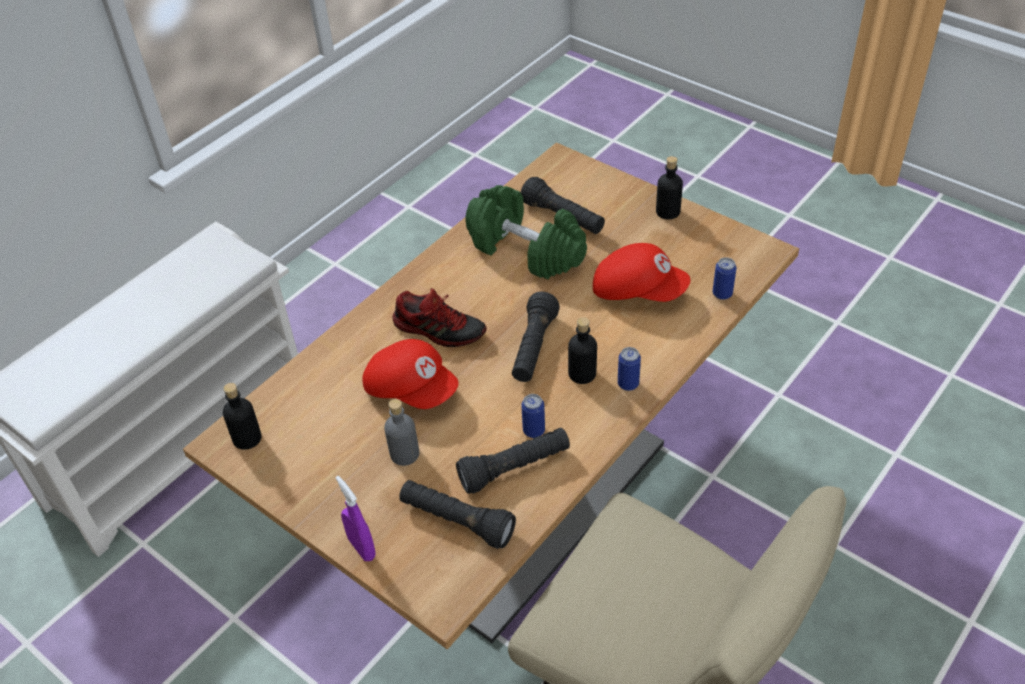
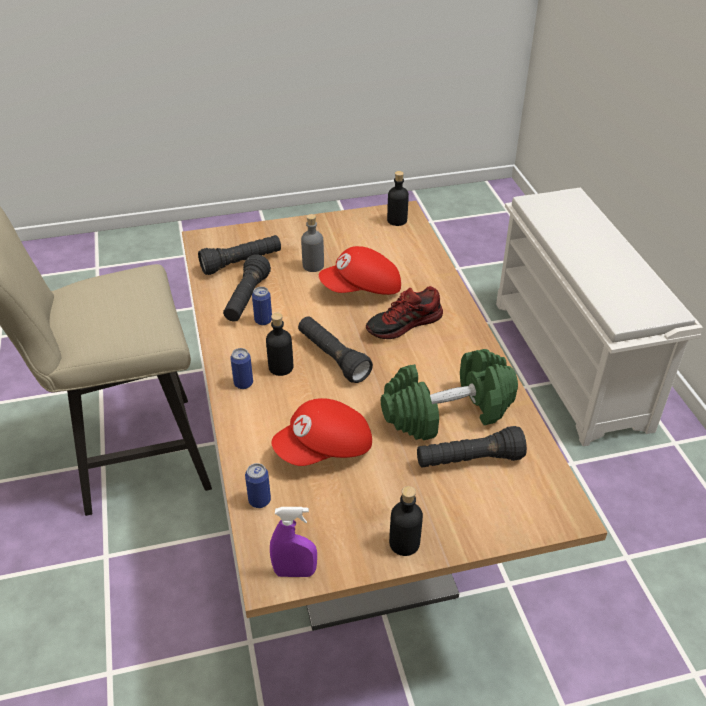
camera: 125 degrees right, 5 degrees down
purple spray bottle [336,476,376,561] -> purple spray bottle moved to [270,507,317,577]

